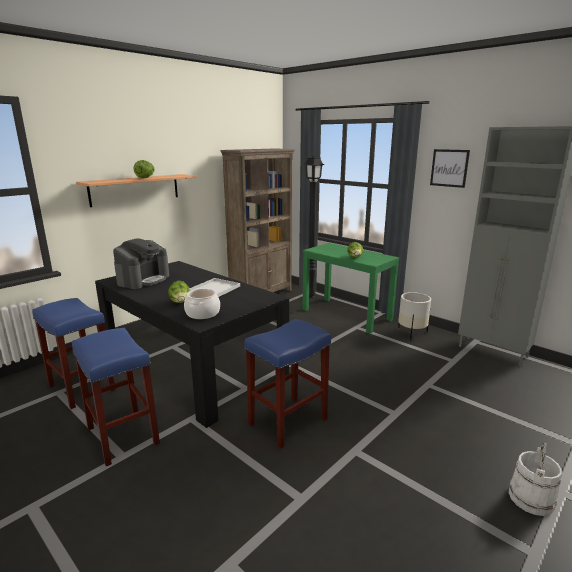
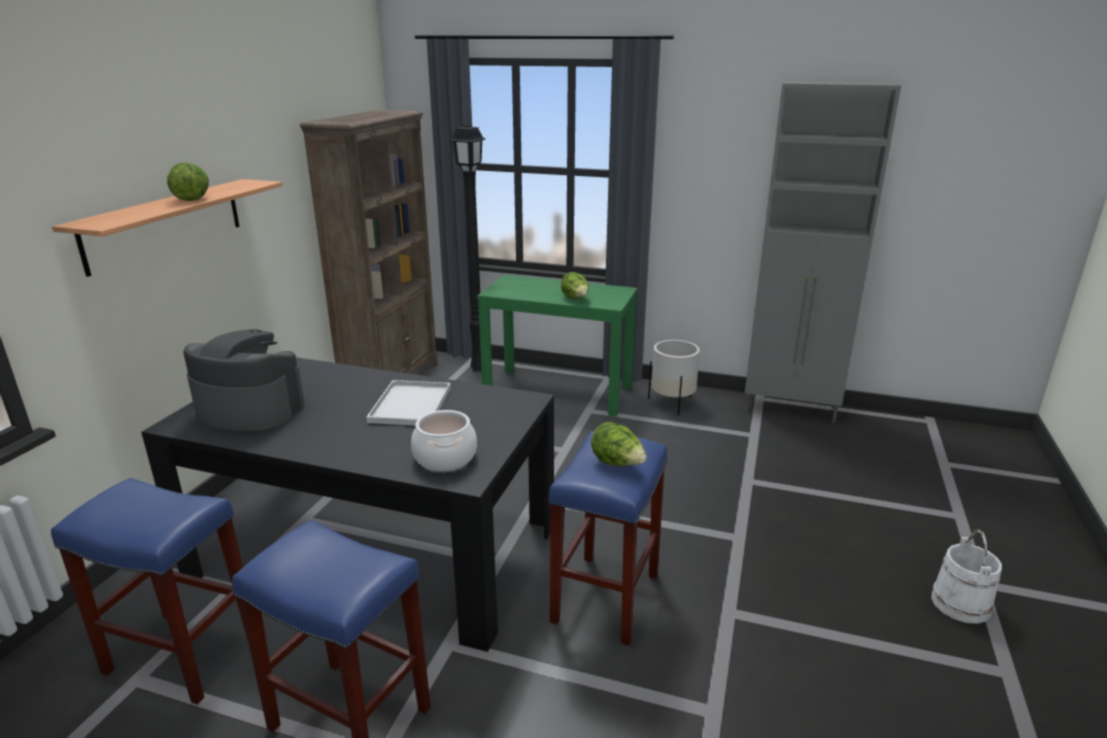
camera: 25 degrees left, 5 degrees up
coffee machine [113,239,169,289] -> coffee machine turned 75 degrees counterclockwise [183,329,305,431]
lettuce [168,281,190,303] -> lettuce moved to [591,421,647,466]
picture [430,149,470,188] -> none

